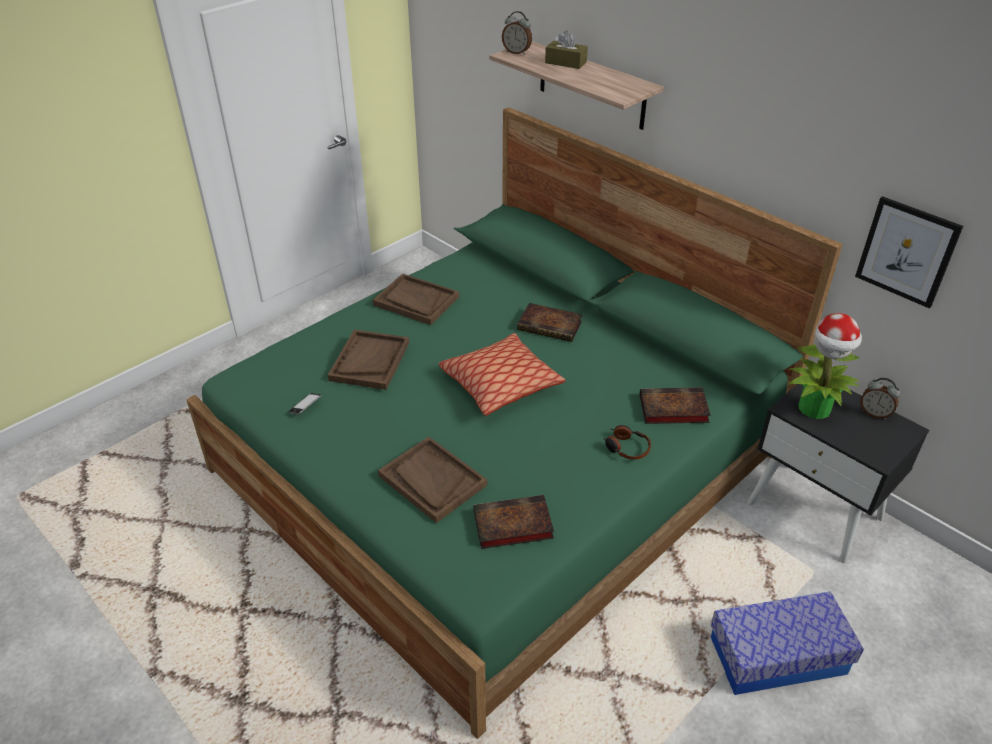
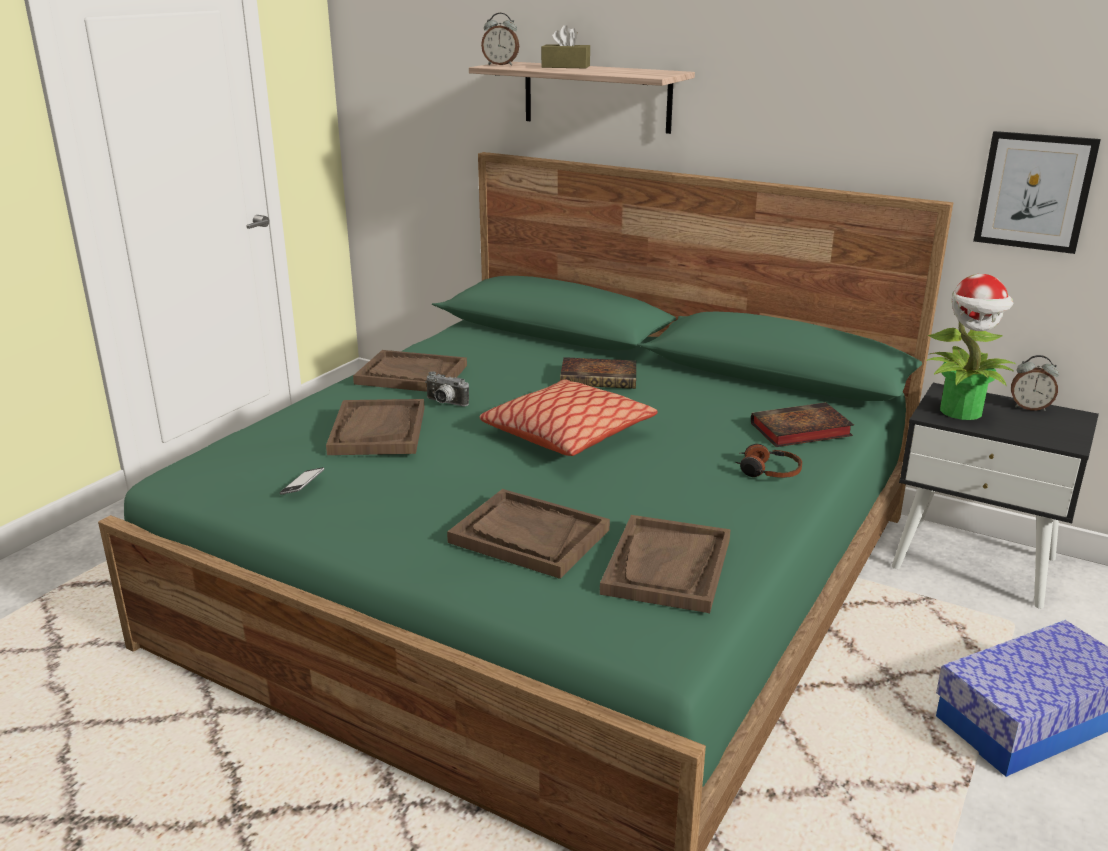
camera: 15 degrees left, 15 degrees down
book [473,495,554,549] -> brown tray [600,515,731,613]
none -> camera [425,371,469,406]

